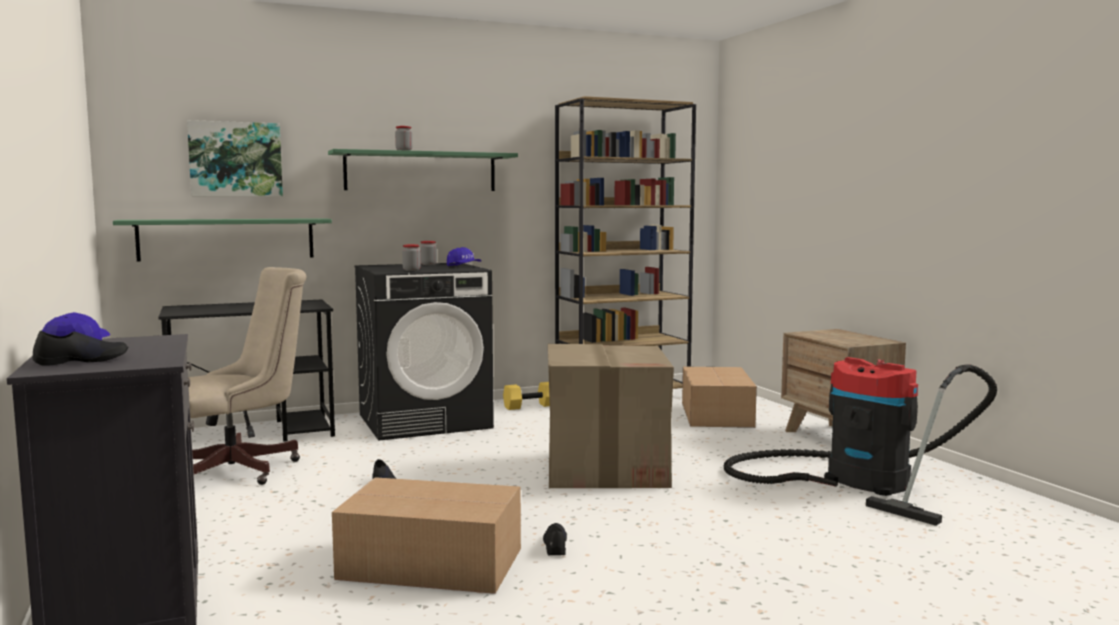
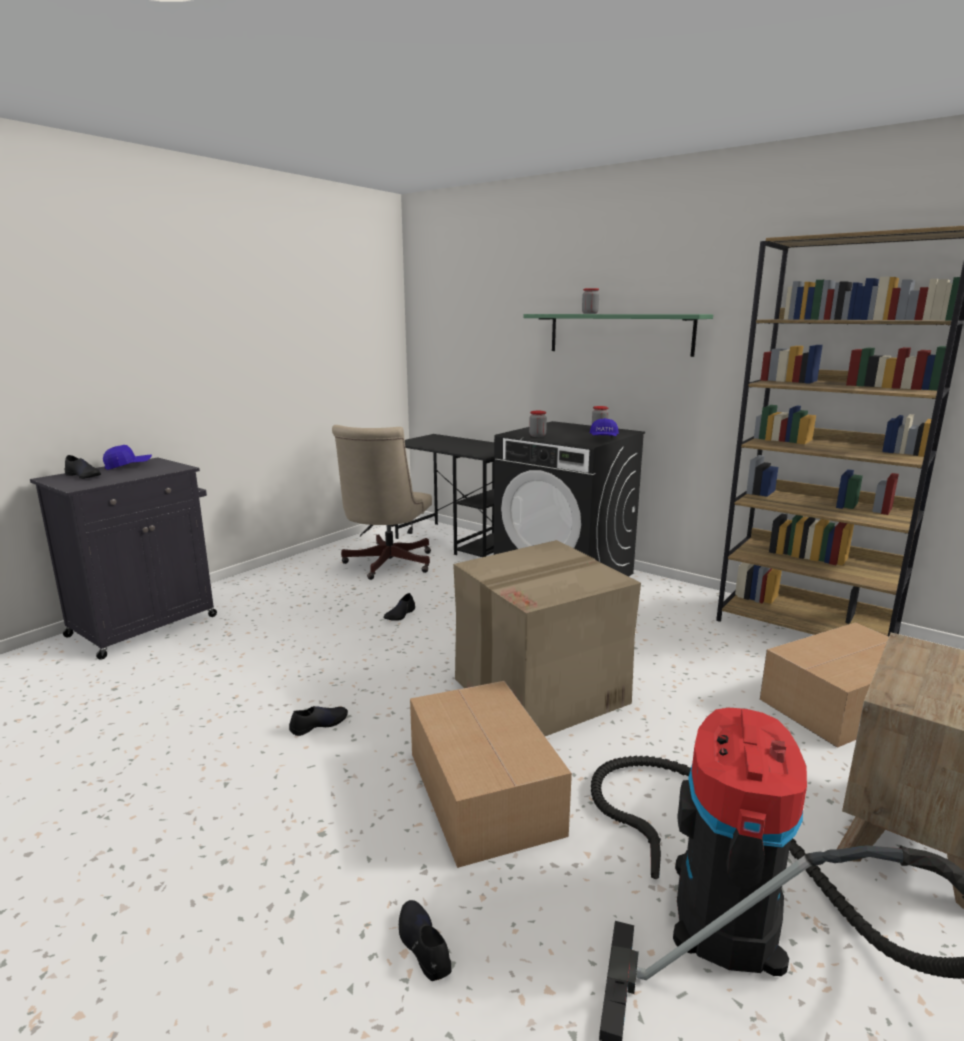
camera: 60 degrees right, 10 degrees up
green shelf [113,218,332,262] -> none
picture [187,120,283,197] -> none
beige office chair [188,267,306,485] -> beige office chair turned 75 degrees clockwise [332,425,432,580]
cardboard box [332,477,521,594] -> cardboard box moved to [410,681,572,868]
yellow dumbbell [503,382,550,410] -> none
none -> black shoe [399,900,452,981]

